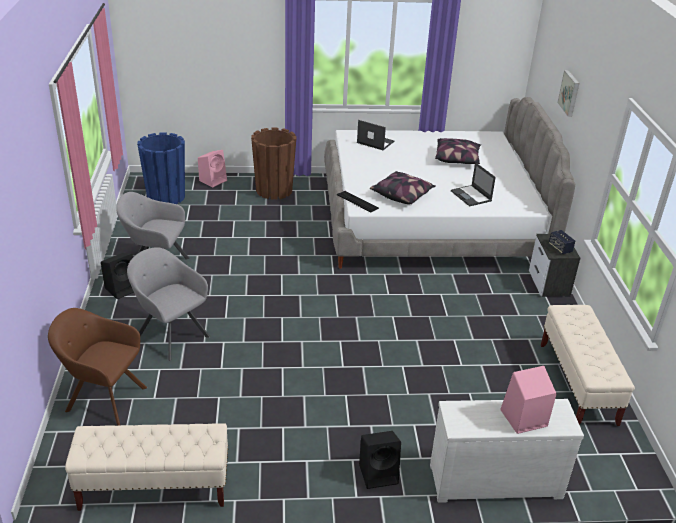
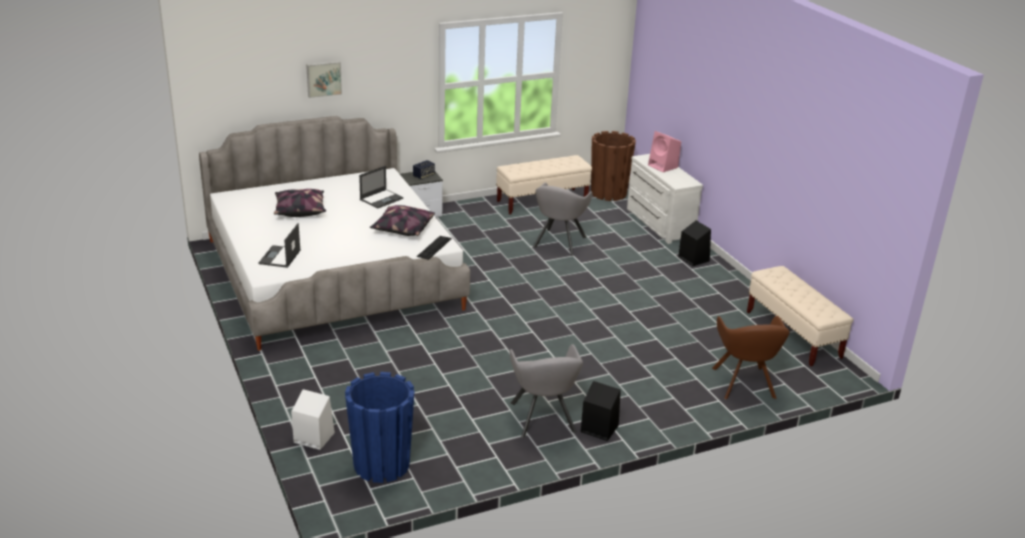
camera: 110 degrees left, 5 degrees down
grey armchair [127,247,210,361] -> grey armchair moved to [533,183,593,256]
pink speaker [198,150,227,187] -> white speaker [291,389,335,450]
brown planter [251,127,296,200] -> brown planter moved to [591,131,636,201]

